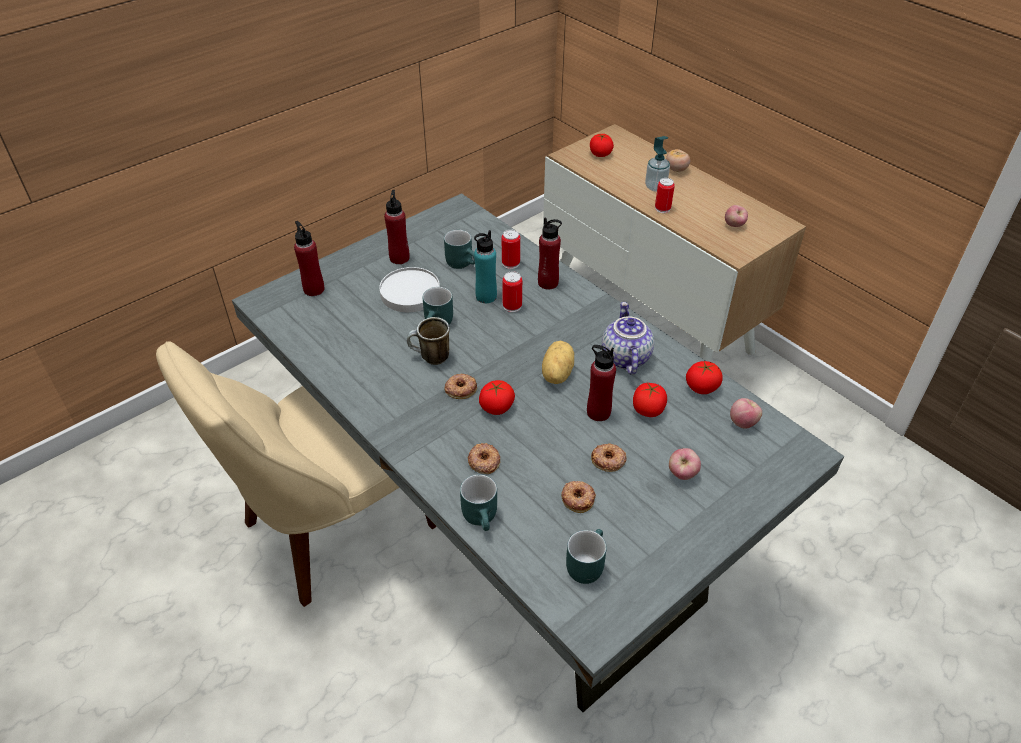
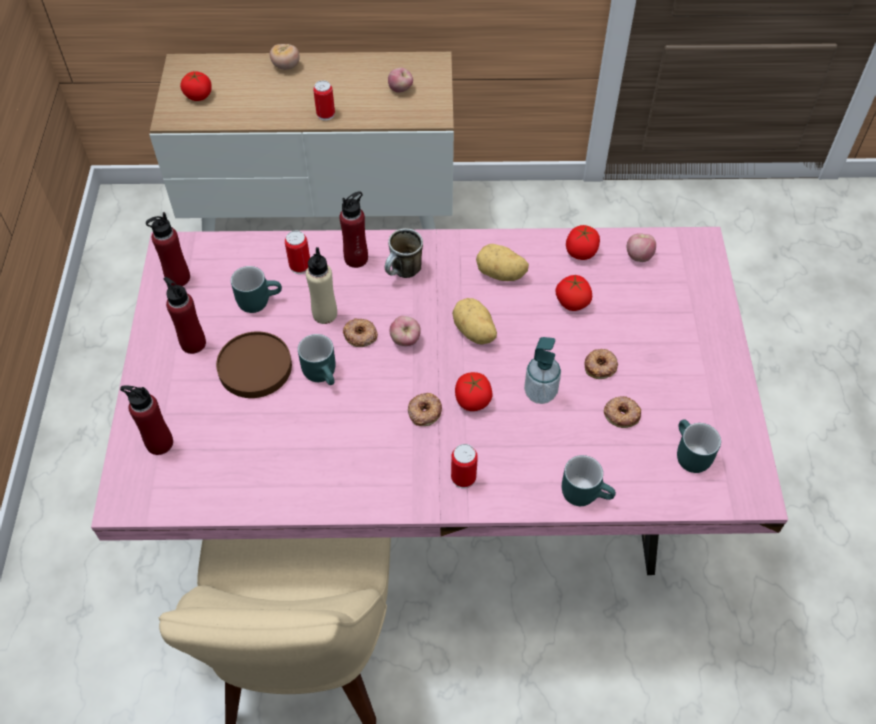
camera: 50 degrees left, 10 degrees up
grey dining table [232,193,844,712] -> pink dining table [91,227,788,575]
white plate [379,267,440,312] -> brown plate [216,331,292,398]
mug [407,317,450,365] -> mug moved to [385,228,423,278]
donut [467,443,500,474] -> donut moved to [343,318,378,347]
turquoise bottle [474,230,497,303] -> beige bottle [306,247,337,324]
can [502,271,522,312] -> can moved to [451,444,478,489]
red bottle [587,345,616,421] -> red bottle moved to [146,212,190,286]
teapot [602,302,654,375] -> potato [476,244,529,281]
soap dispenser [645,136,670,192] -> soap dispenser moved to [524,337,561,404]
apple [669,448,701,480] -> apple moved to [390,316,421,346]

